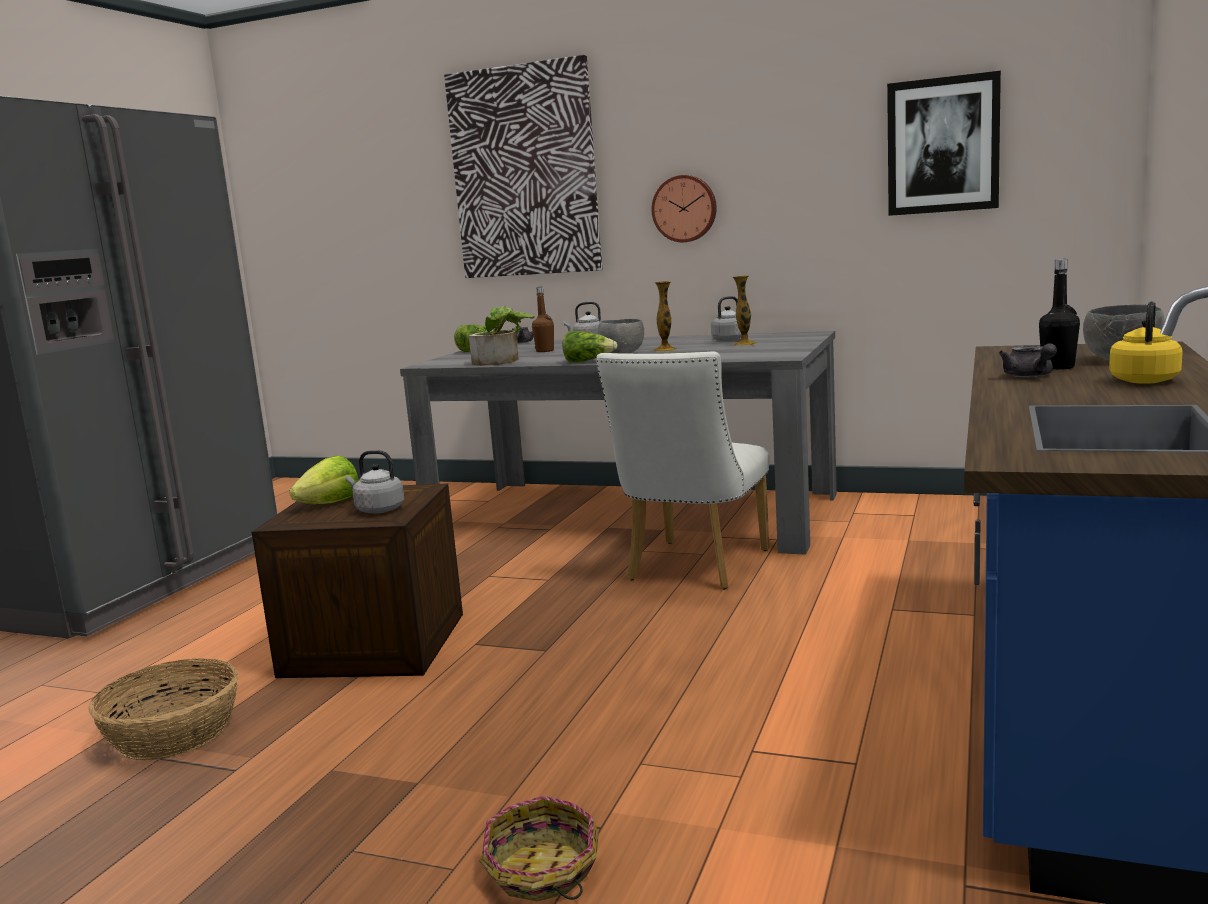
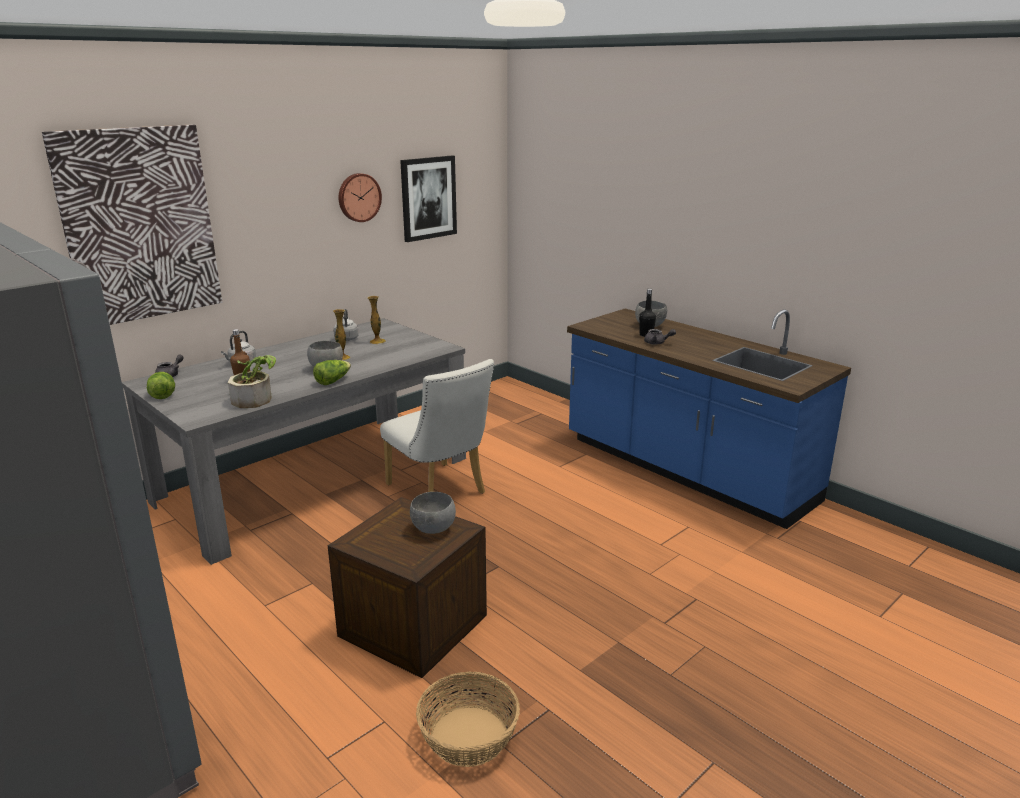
camera: 65 degrees left, 10 degrees up
lettuce [290,456,359,504] -> none
grey kettle [345,450,404,514] -> grey bowl [410,492,456,534]
basket [479,796,599,901] -> none
wall clock [651,175,717,242] -> wall clock moved to [339,173,382,222]
yellow kettle [1109,301,1183,384] -> none

